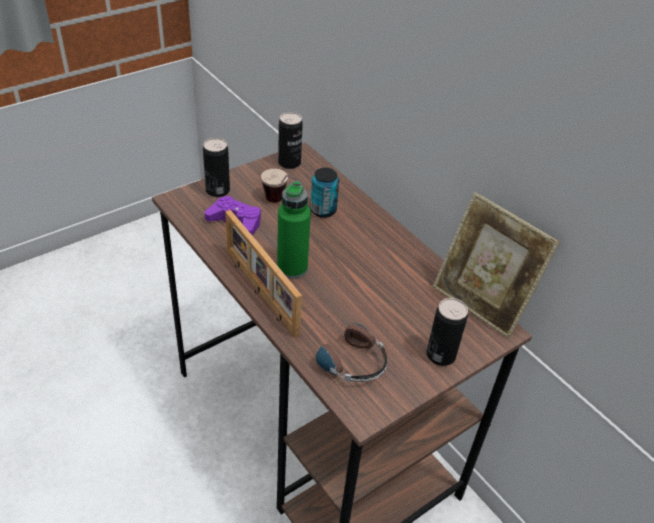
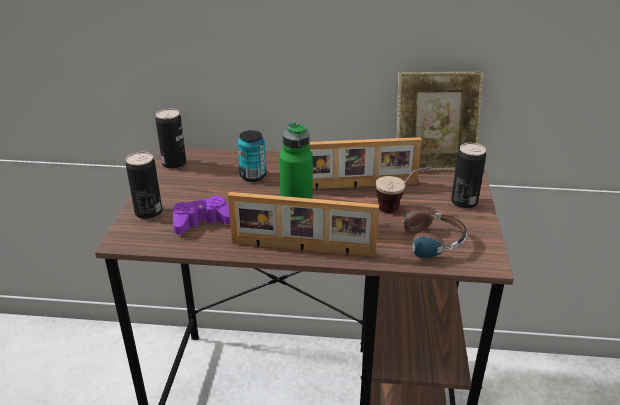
camera: 45 degrees left, 10 degrees down
cup [261,169,297,203] -> cup moved to [375,166,433,213]
none -> picture frame [309,137,422,190]

